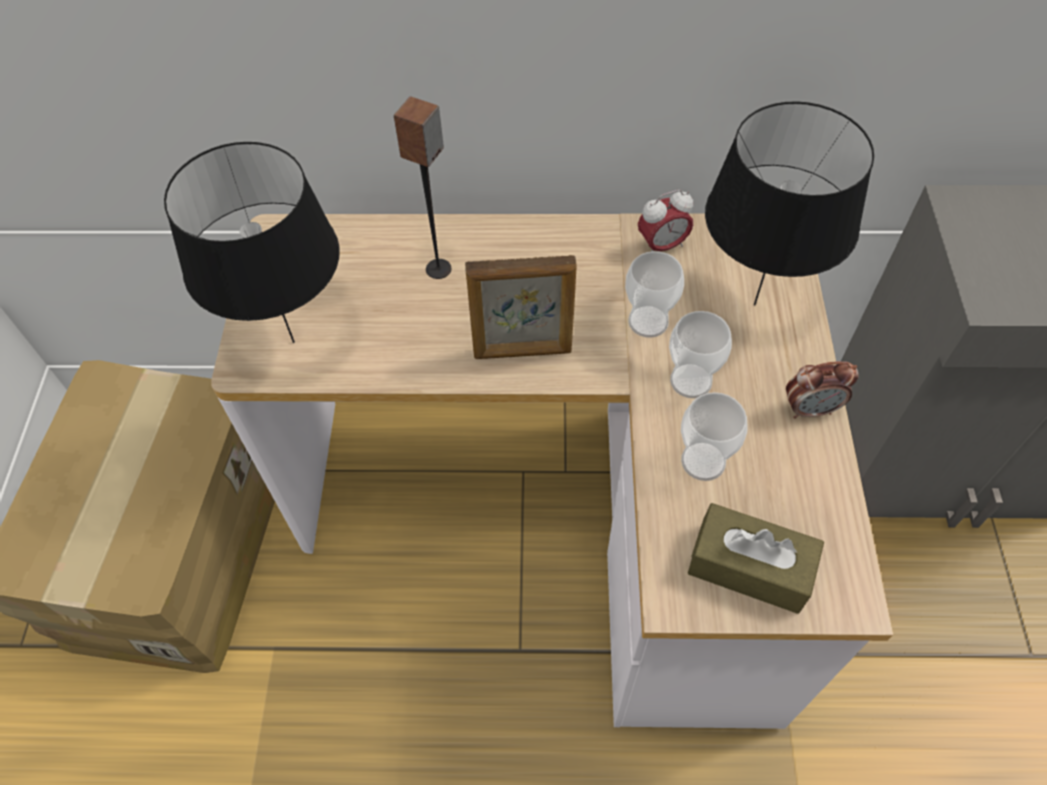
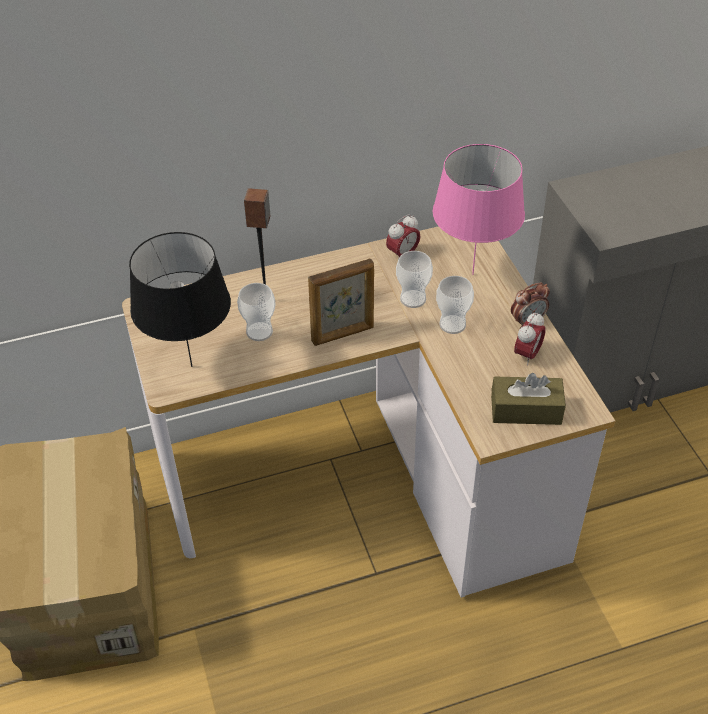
camera: 20 degrees left, 10 degrees down
cup [681,392,747,481] -> cup moved to [237,283,276,341]
black table lamp [705,101,874,306] -> pink table lamp [433,144,525,275]
none -> alarm clock [514,312,546,366]

